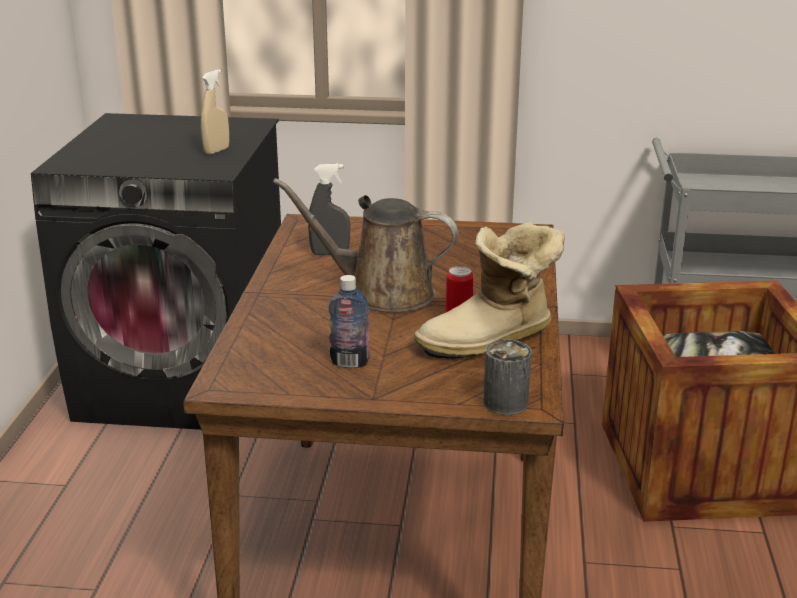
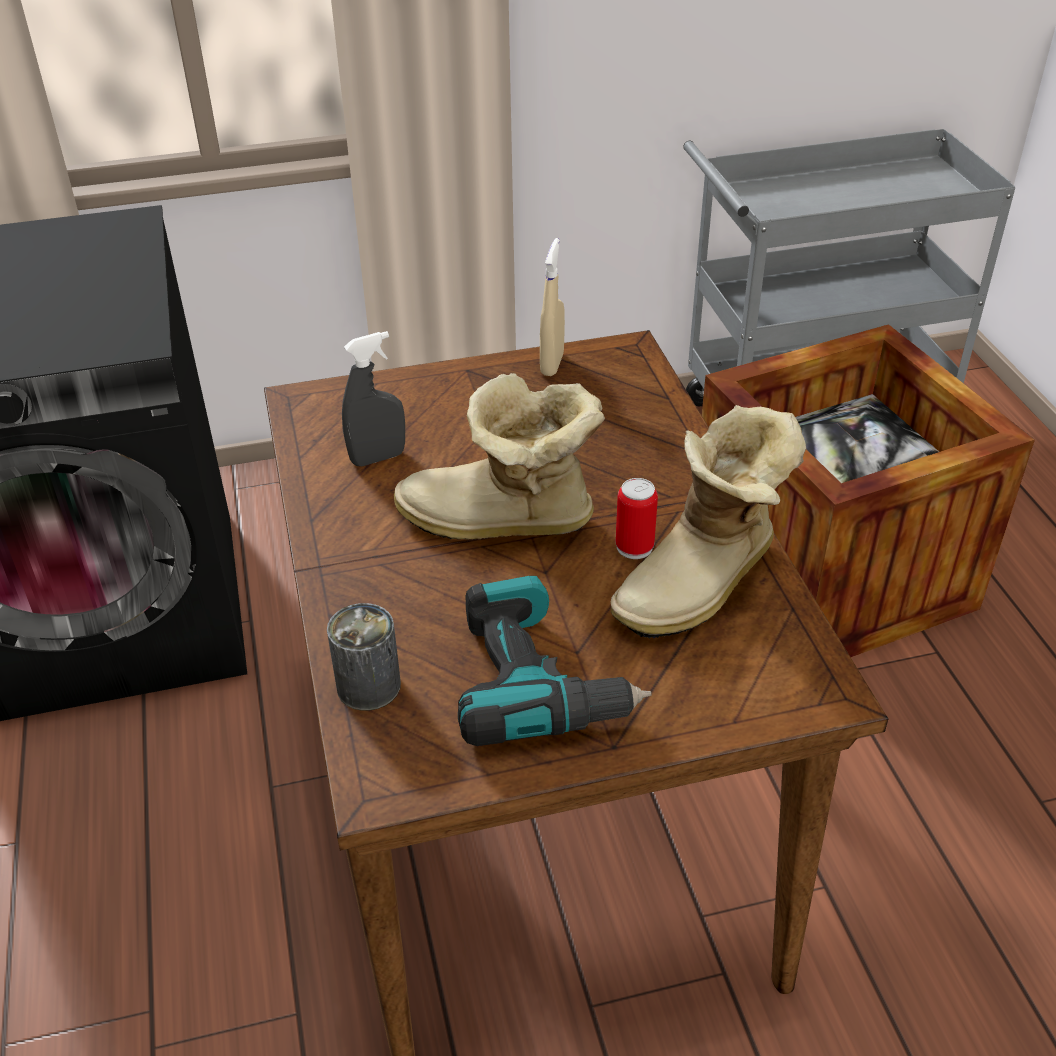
camera: 20 degrees left, 15 degrees up
beige spray bottle [201,69,229,155] -> beige spray bottle moved to [540,238,565,376]
brown watering can [273,178,459,313] -> boot [394,373,605,540]
bottle [328,275,370,368] -> power drill [458,576,651,746]
can [483,339,531,415] -> can moved to [327,603,401,711]

